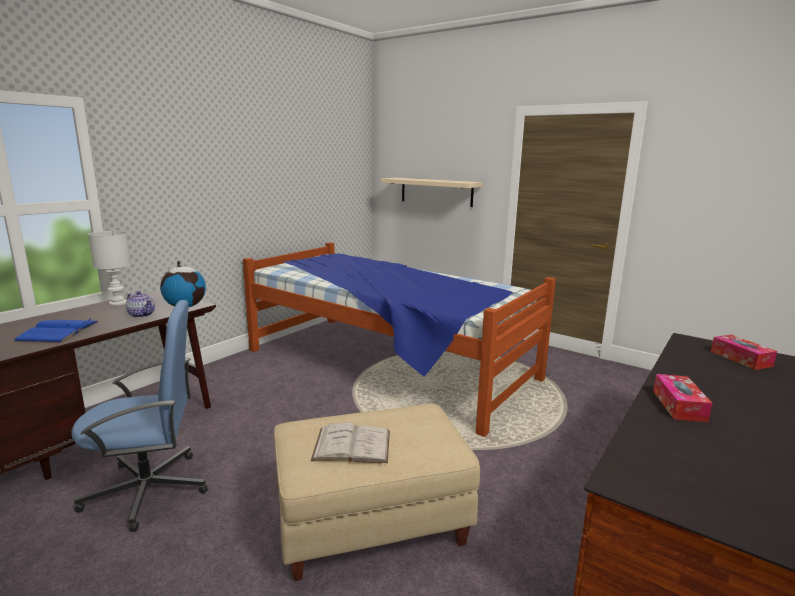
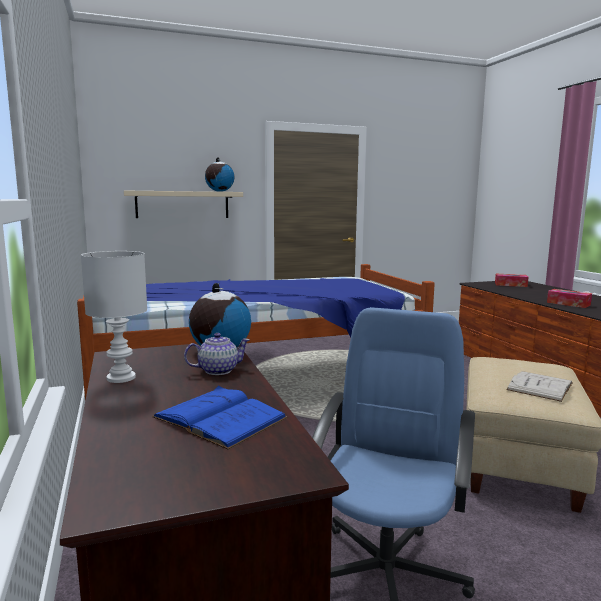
camera: 55 degrees left, 5 degrees down
none -> globe [205,157,234,192]

